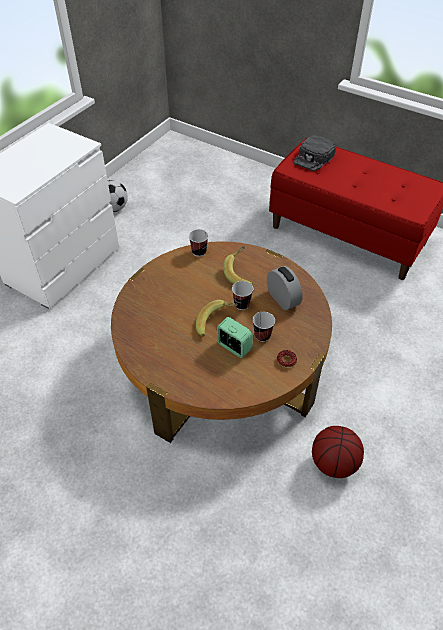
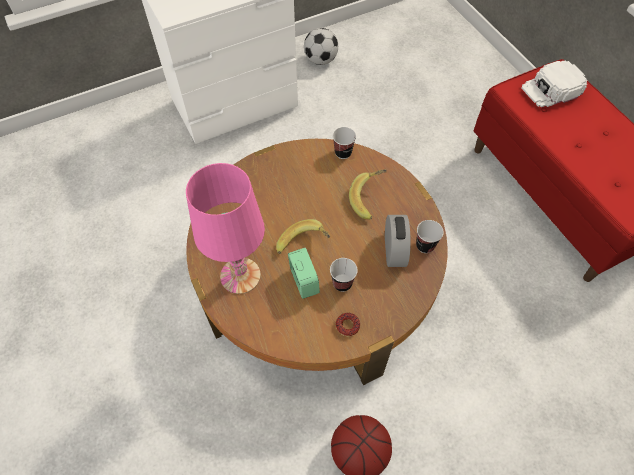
camera: 30 degrees right, 10 degrees up
cup [232,281,253,310] -> cup moved to [416,220,444,253]
black cap [293,136,336,171] -> white cap [521,60,587,107]
none -> pink table lamp [186,163,265,294]

